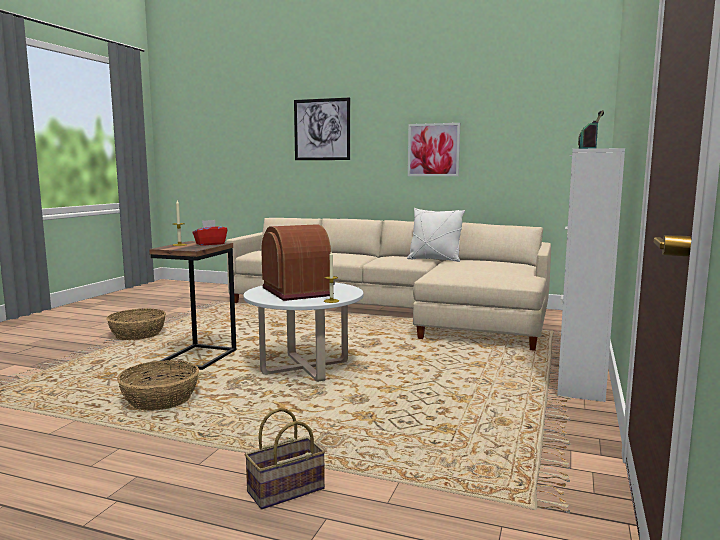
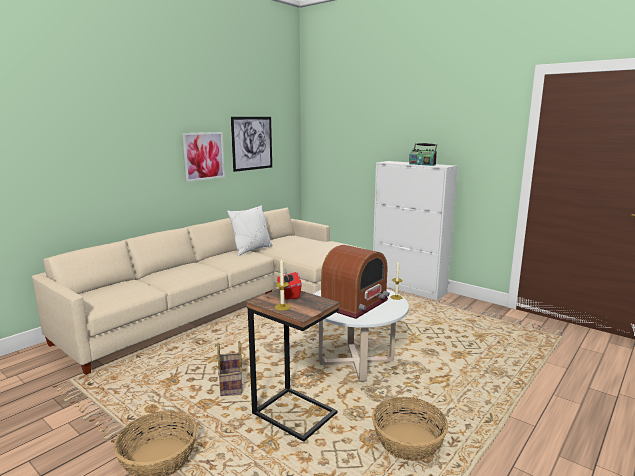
camera: 70 degrees left, 5 degrees up
basket [244,408,326,509] -> basket moved to [217,341,242,396]
radio [262,224,335,301] -> radio turned 135 degrees clockwise [321,245,390,319]
picture [294,97,350,160] -> picture moved to [231,117,272,172]

